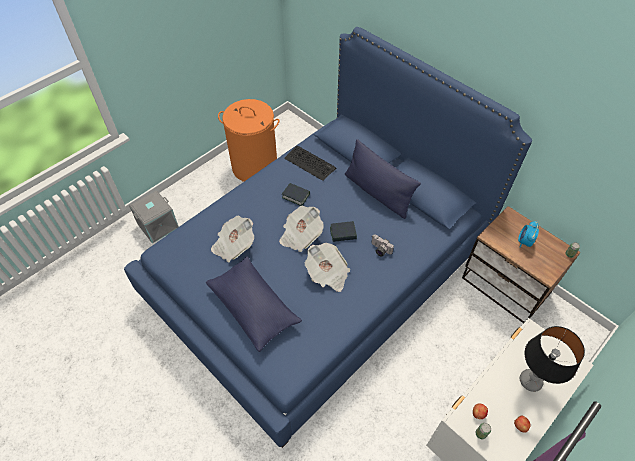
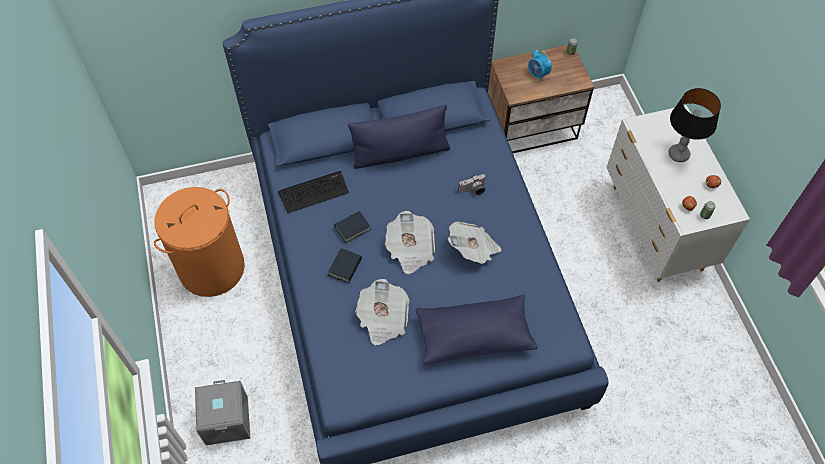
camera: 60 degrees left, 5 degrees up
book [330,221,357,242] -> book moved to [328,248,362,283]

